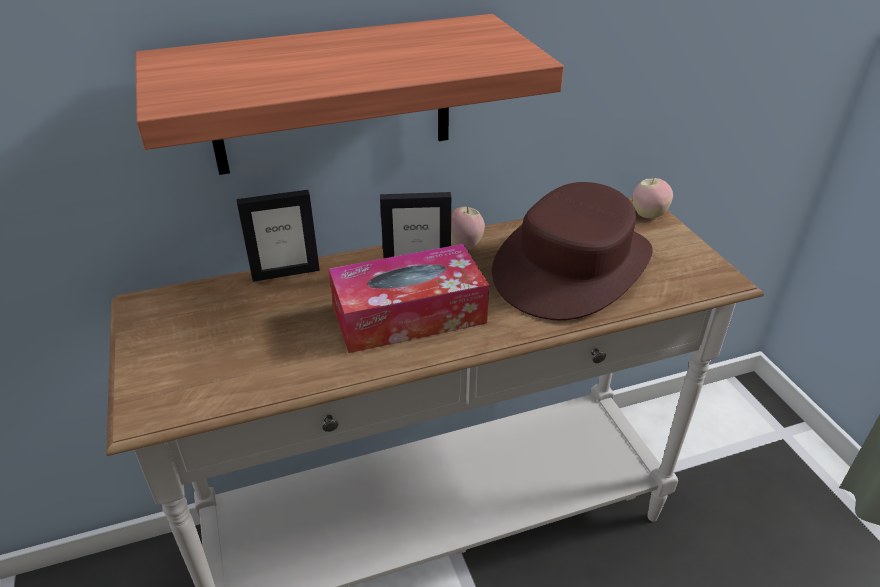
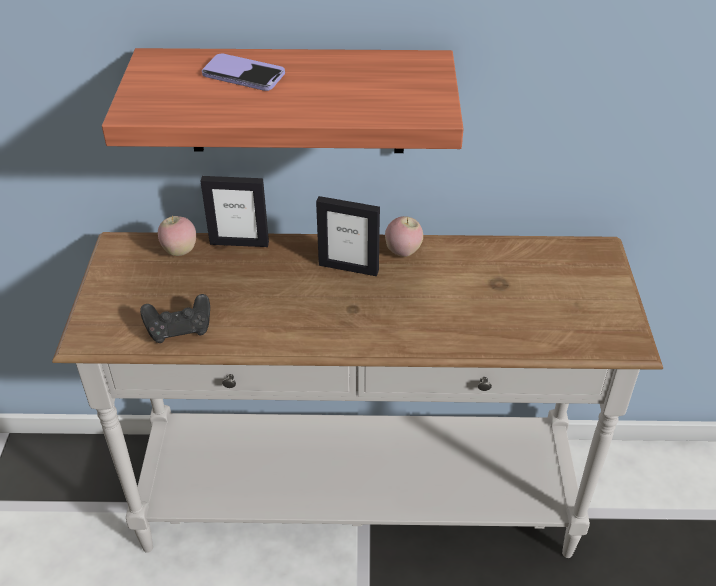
camera: 20 degrees right, 5 degrees up
tissue box [329,244,489,353] -> none
brown hat [492,182,653,320] -> none
apple [633,176,673,219] -> apple moved to [158,216,196,256]
none -> black game controller [140,294,210,343]
none -> phone [202,54,285,91]

